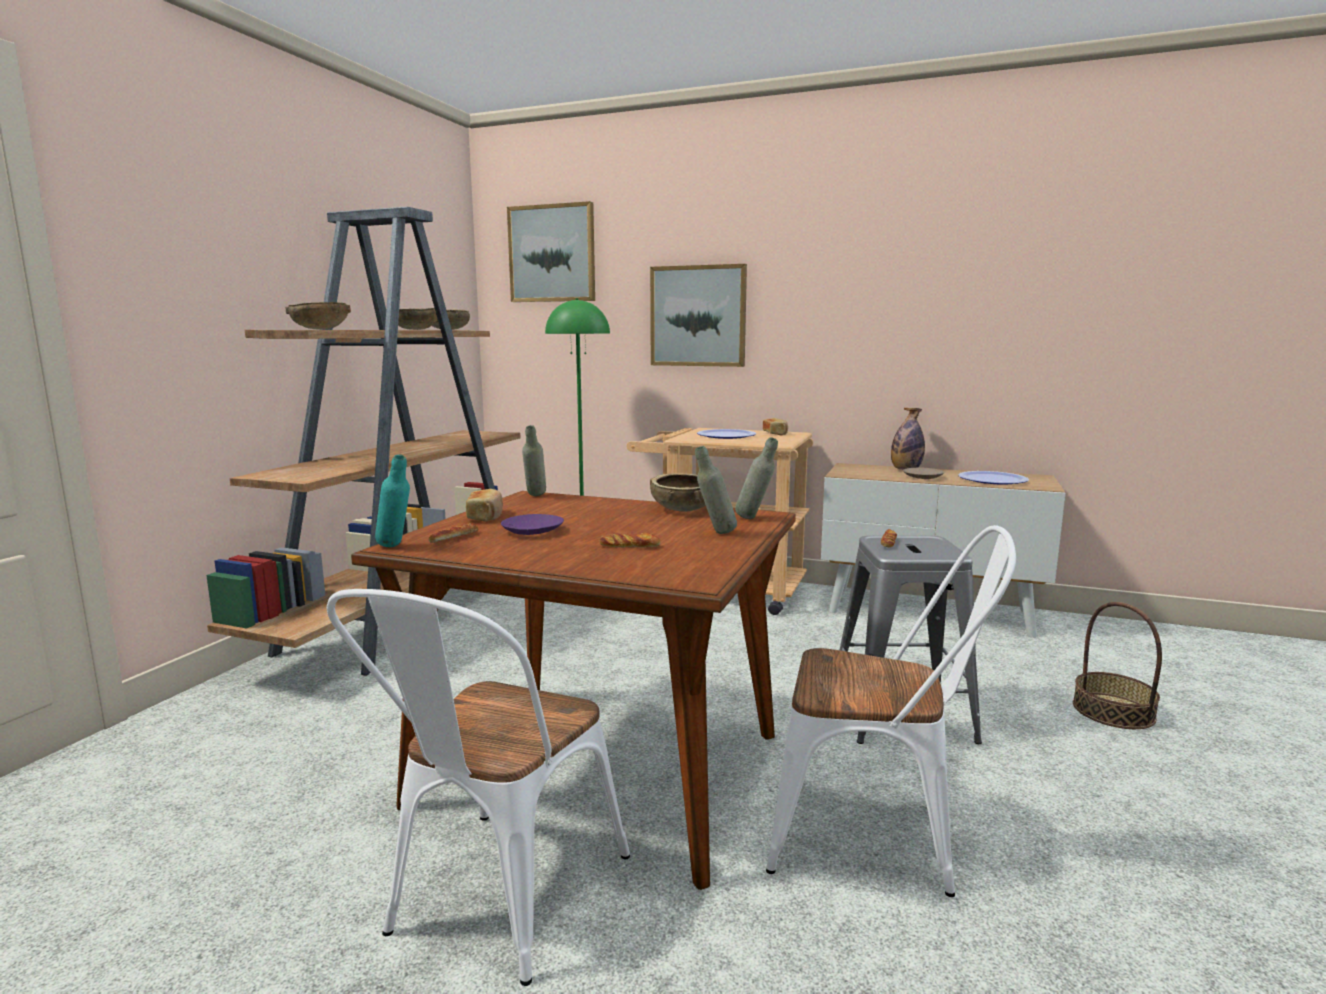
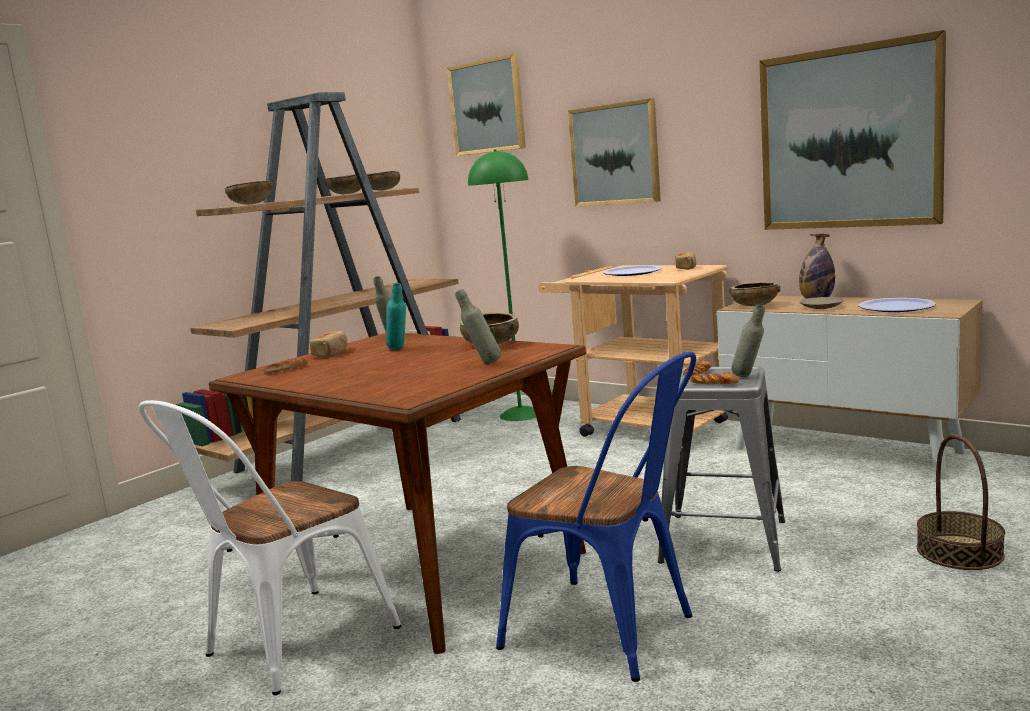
camera: 20 degrees right, 0 degrees up
turquoise bottle [375,454,410,547] -> turquoise bottle moved to [386,283,406,350]
purple plate [501,514,564,535] -> none
bread [599,533,660,548] -> bread moved to [690,373,739,384]
grey bottle [735,437,778,519] -> grey bottle moved to [731,304,765,377]
white chair [766,525,1016,897] -> blue chair [496,352,696,682]
none -> brown bowl [729,283,780,306]
none -> picture [759,30,946,230]

